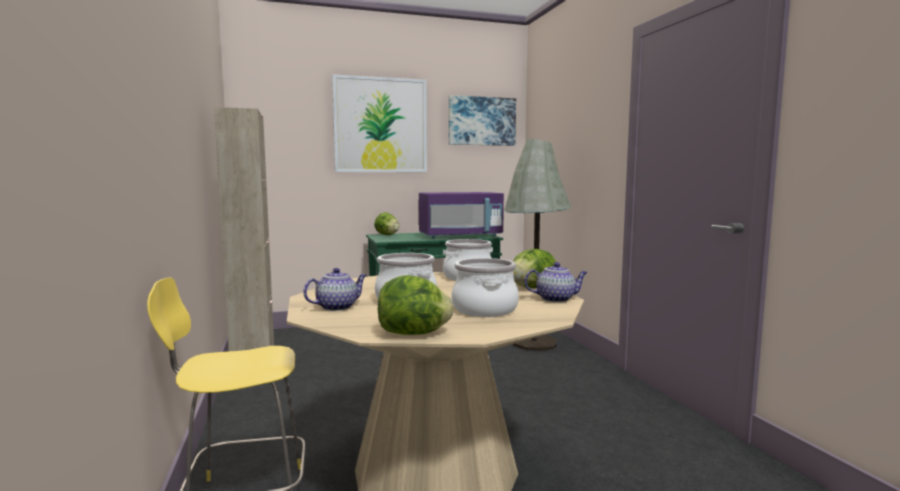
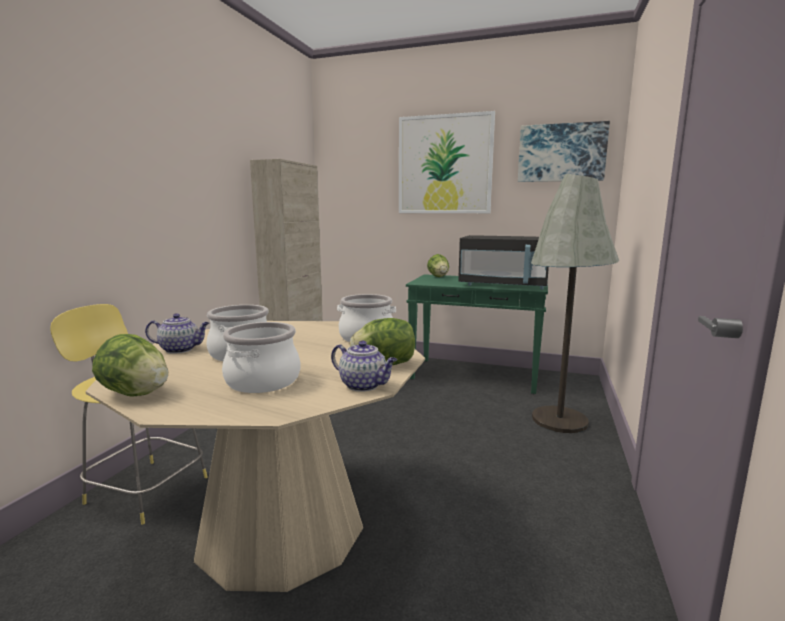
camera: 35 degrees right, 5 degrees up
purple microwave [419,192,504,239] -> black microwave [458,235,549,289]

